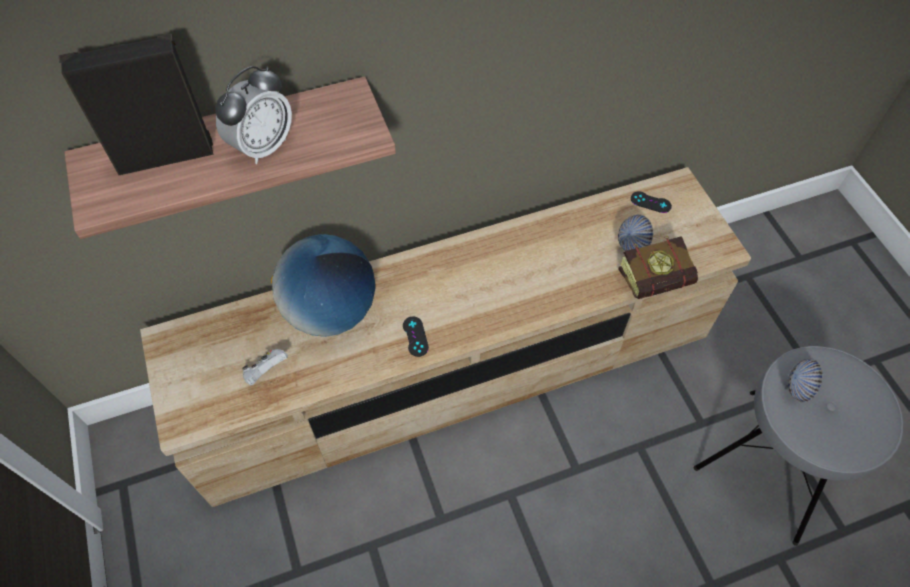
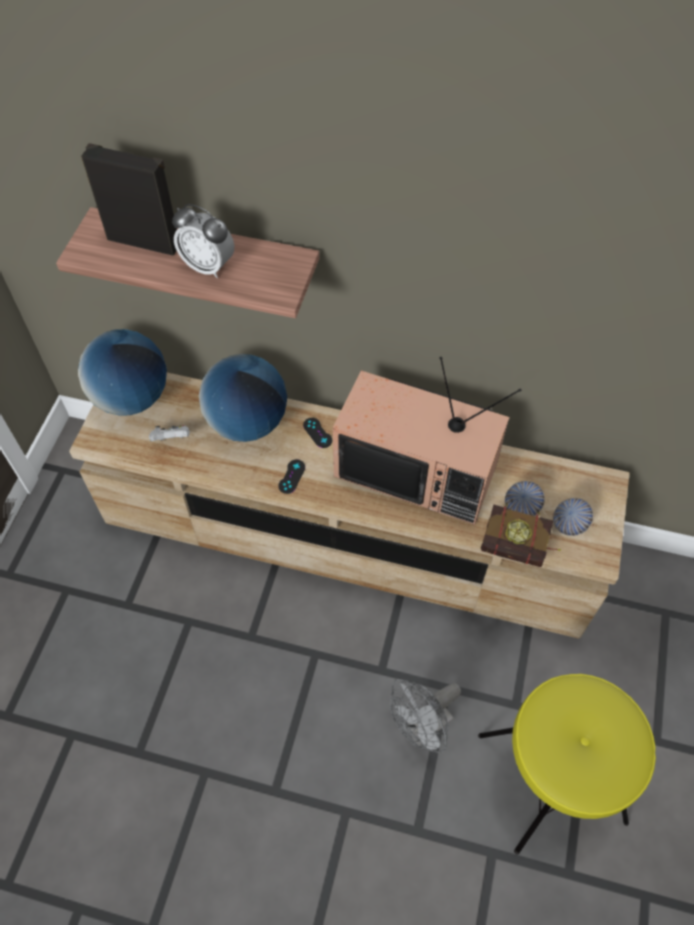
camera: 35 degrees right, 0 degrees up
alarm clock [215,66,292,164] -> alarm clock turned 45 degrees clockwise [172,204,234,278]
black game controller [631,191,672,213] -> black game controller moved to [303,418,332,448]
grey stool [694,346,903,546] -> yellow stool [478,674,656,855]
bowl [787,359,823,402] -> bowl moved to [553,498,593,536]
none -> globe [78,329,167,416]
none -> television [333,357,521,525]
none -> grey fan [390,679,461,753]

